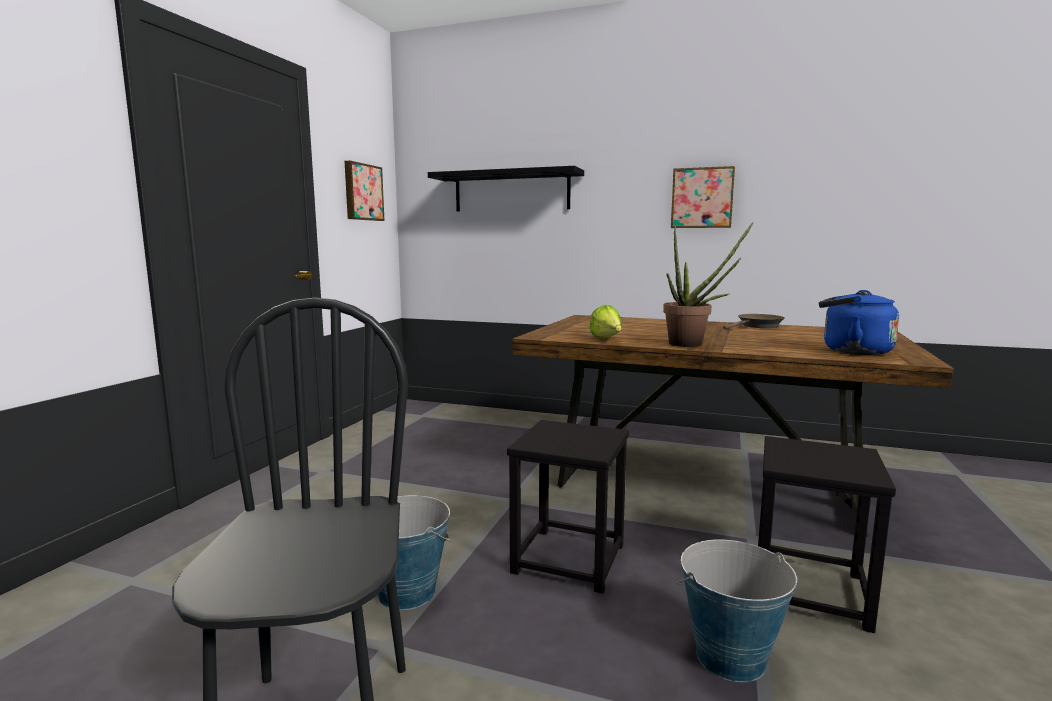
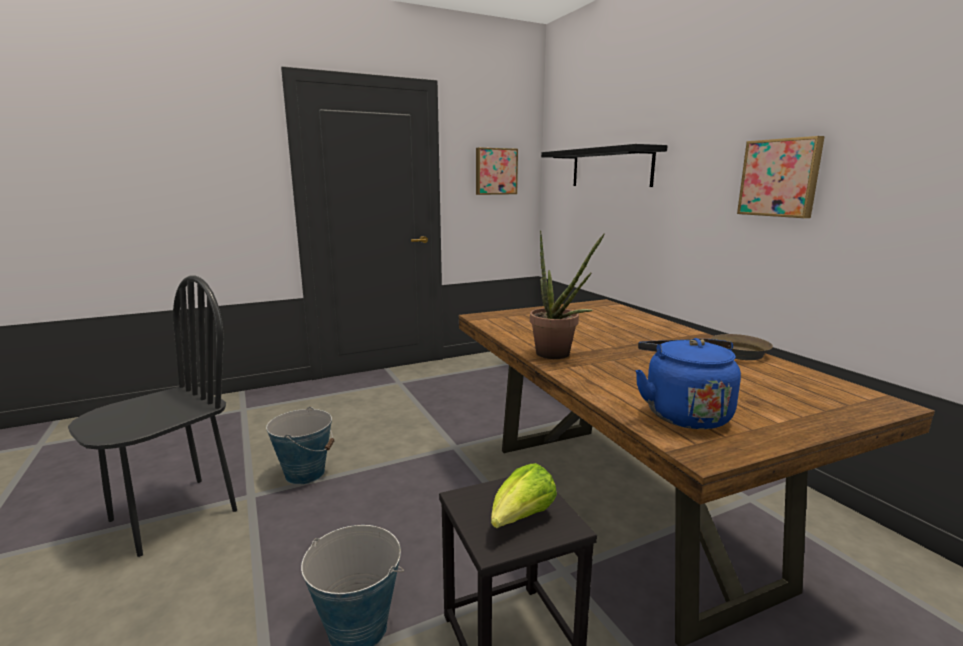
camera: 45 degrees right, 5 degrees up
black stool [507,420,629,594] -> none
lettuce [589,305,622,338] -> lettuce moved to [491,463,557,528]

